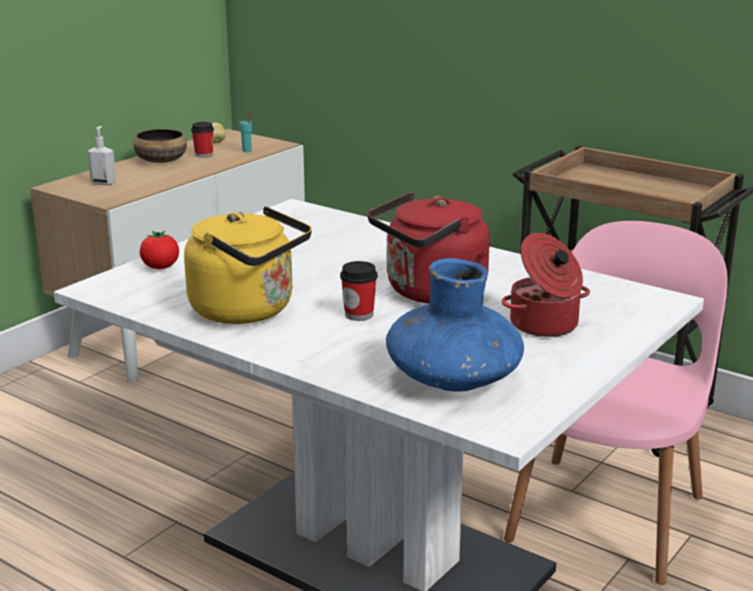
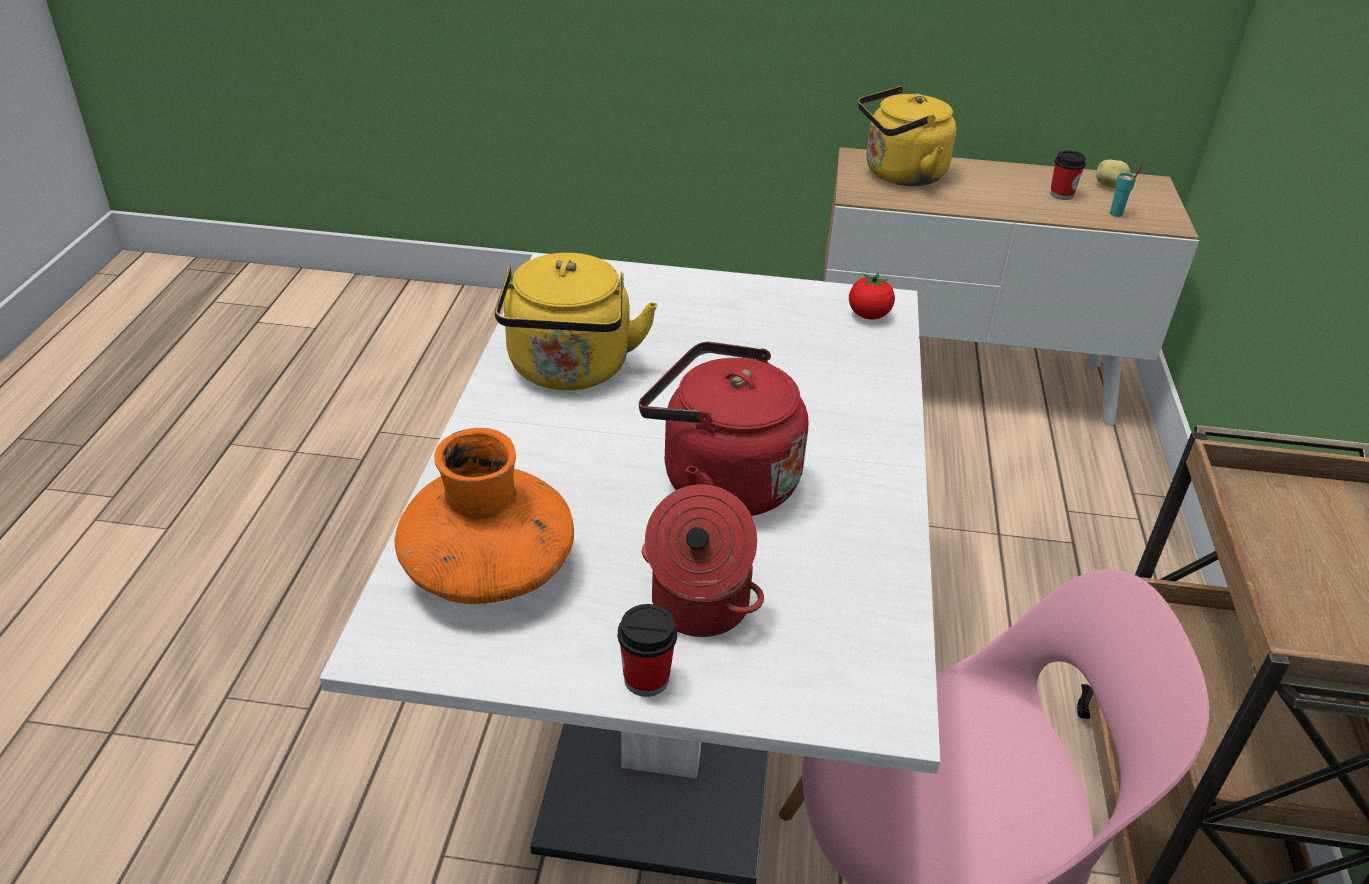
camera: 60 degrees right, 15 degrees up
soap dispenser [87,126,116,185] -> yellow kettle [858,86,957,186]
bowl [133,129,187,163] -> none
tomato [140,230,179,269] -> tomato moved to [849,273,895,320]
cup [340,261,377,321] -> cup moved to [618,604,677,697]
blue vase [386,258,524,392] -> orange vase [394,428,574,604]

